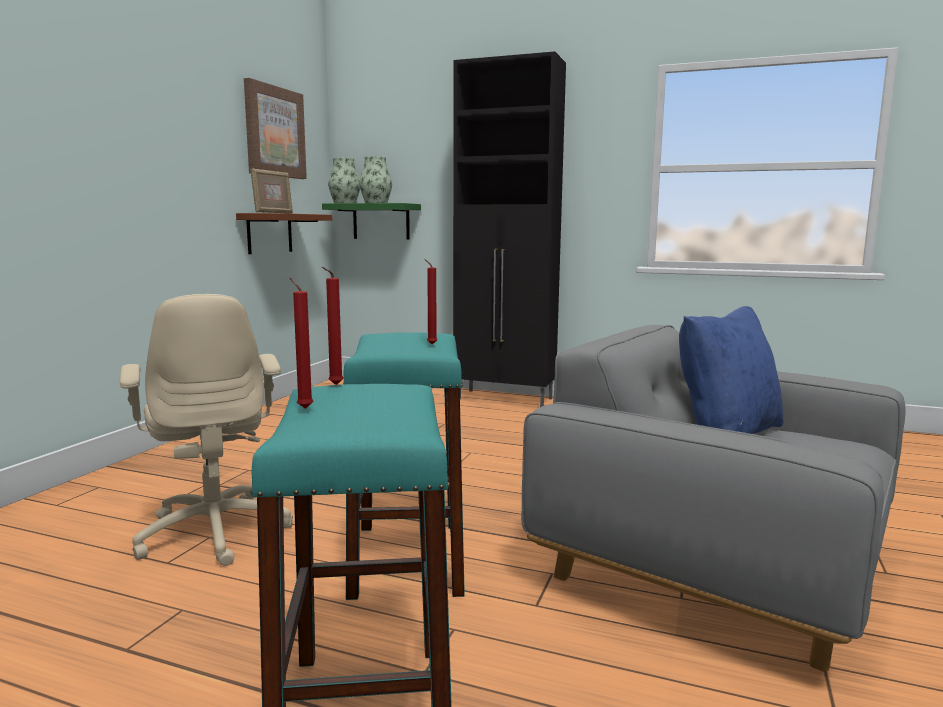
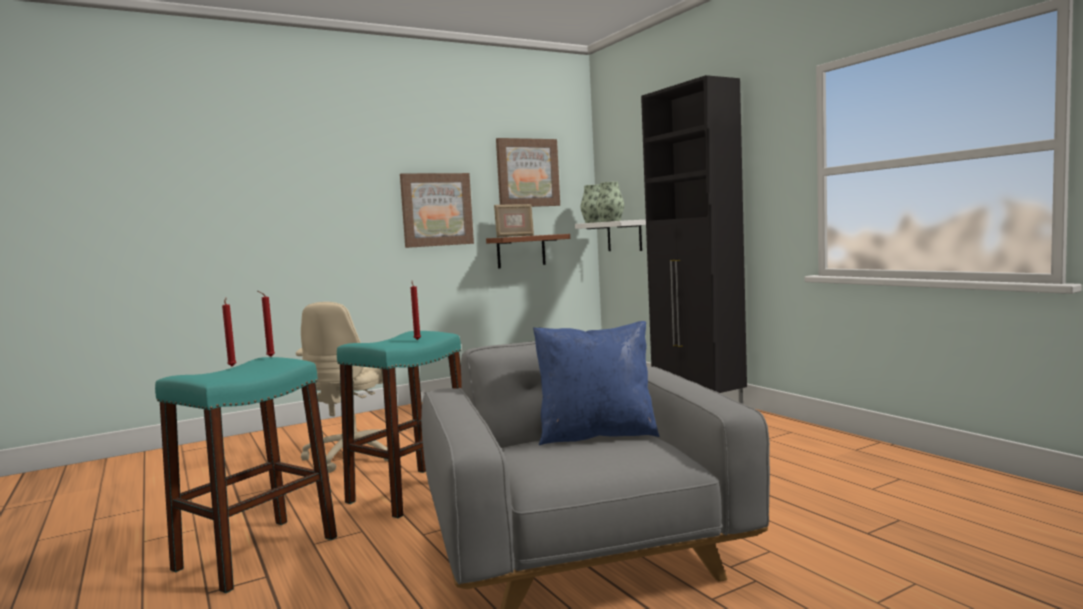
camera: 40 degrees right, 5 degrees down
green shelf [322,203,421,240] -> white shelf [575,220,646,251]
none -> picture [400,173,474,248]

